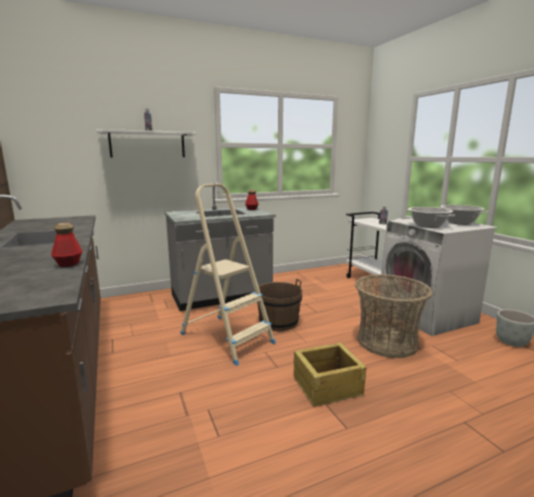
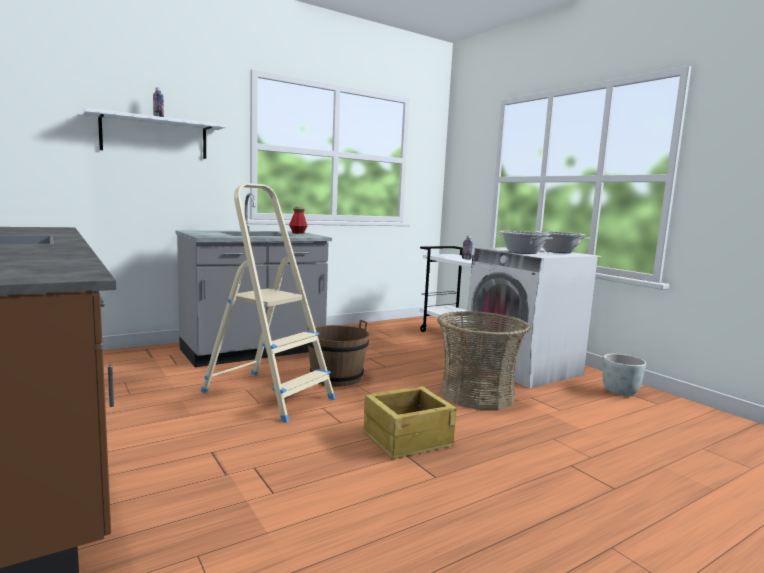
camera: 10 degrees left, 5 degrees down
bottle [51,223,83,267] -> none

